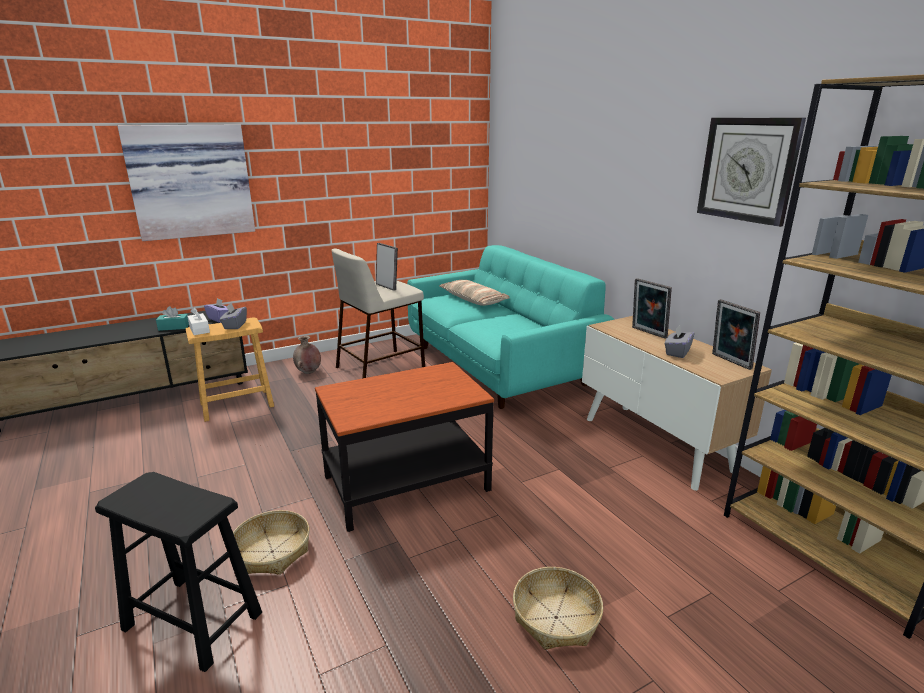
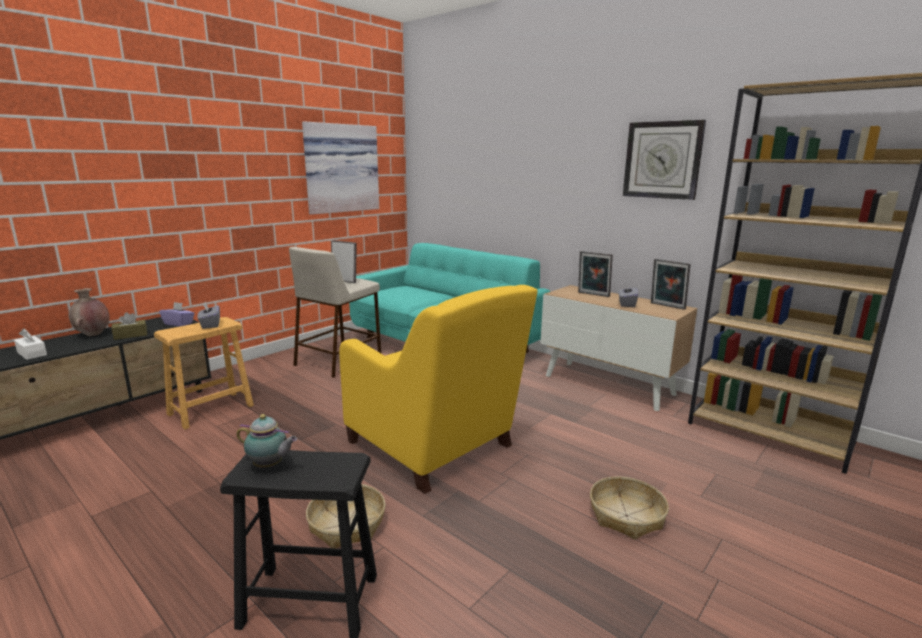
camera: 20 degrees left, 5 degrees down
picture [118,124,255,241] -> picture moved to [302,121,379,215]
turquoise tissue box [156,306,189,331] -> brown tissue box [112,312,147,340]
white tissue box [187,307,210,335] -> white tissue box moved to [14,328,47,360]
brown vase [293,336,321,374] -> brown vase moved to [69,288,110,336]
side table [315,362,494,532] -> yellow armchair [339,285,538,494]
pillow [439,280,510,306] -> none
none -> teapot [237,414,297,468]

